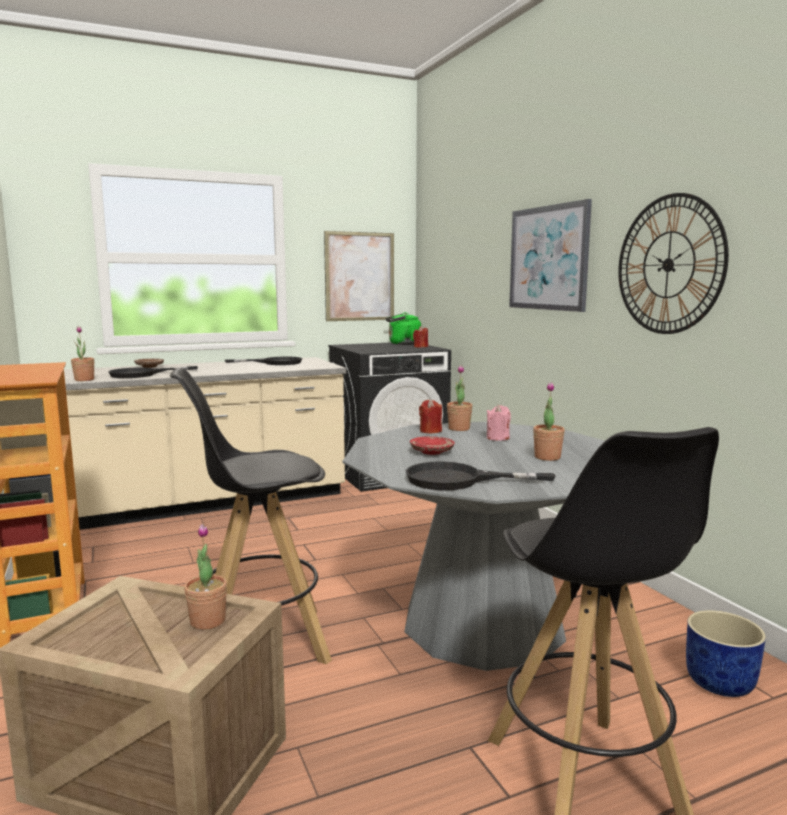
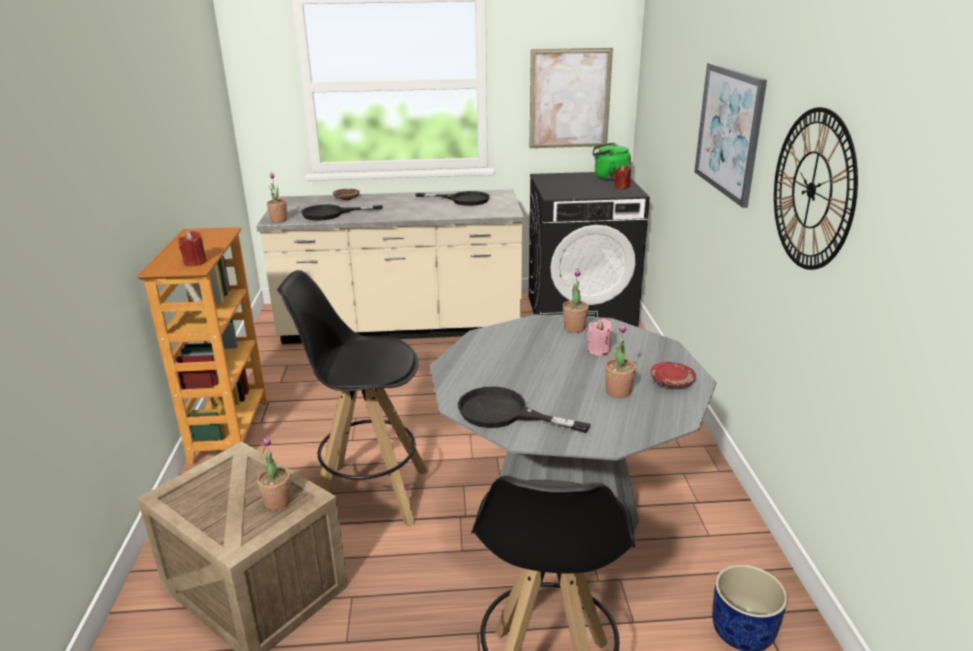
camera: 20 degrees right, 15 degrees up
red plate [410,436,455,455] -> red plate moved to [650,362,696,388]
red candle [419,399,442,433] -> red candle moved to [178,231,207,266]

